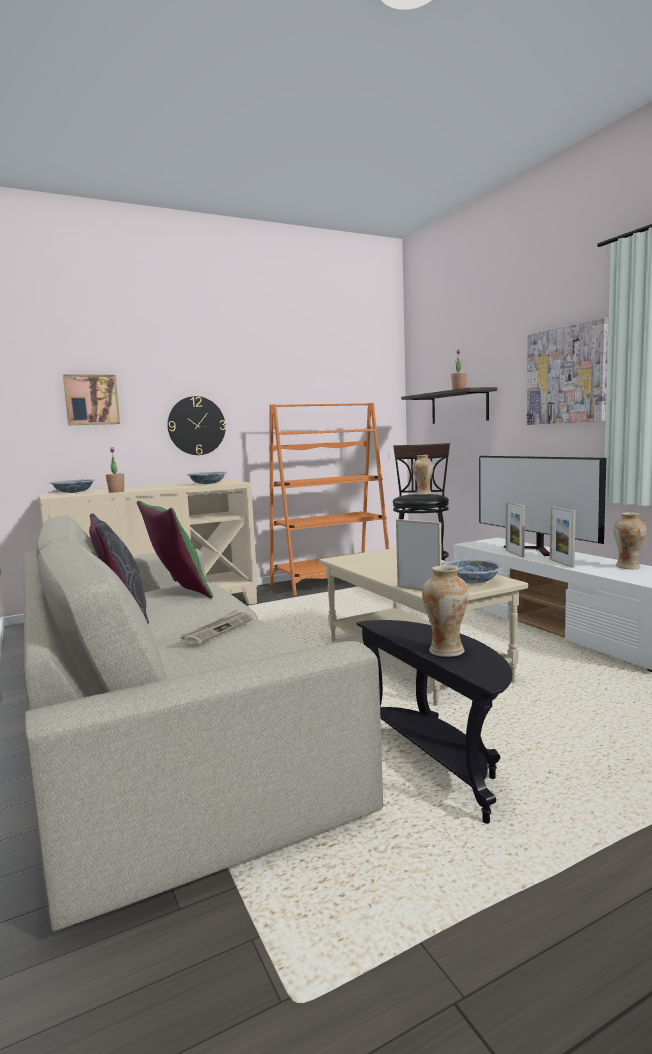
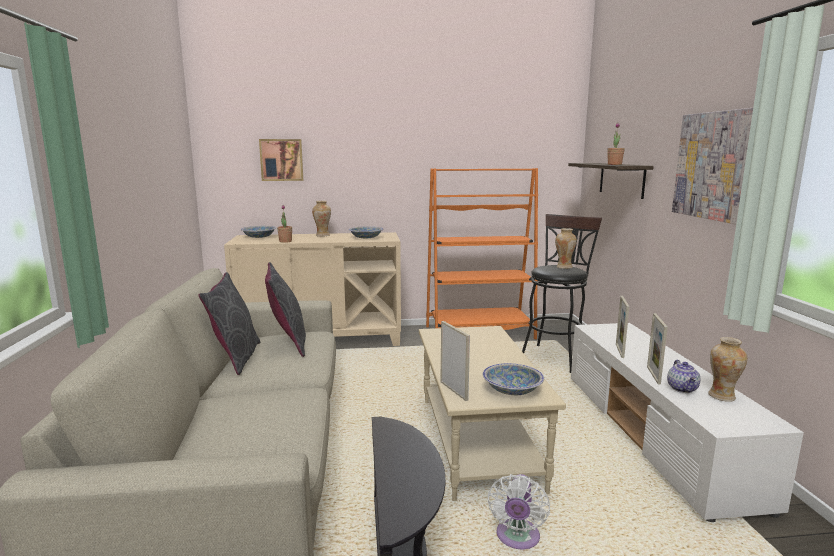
camera: 20 degrees right, 5 degrees up
green pillow [137,501,213,598] -> grey pillow [265,262,306,357]
wall clock [167,396,226,455] -> none
newspaper [179,609,253,645] -> none
vase [422,565,469,657] -> vase moved to [312,201,331,237]
television [479,456,607,556] -> none
none -> white fan [488,474,550,549]
none -> teapot [667,360,700,393]

